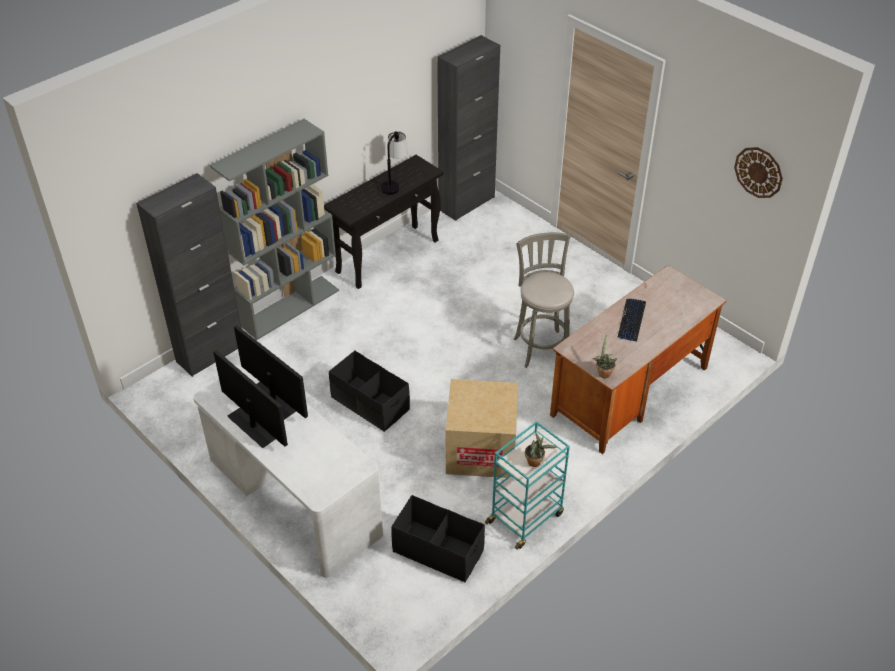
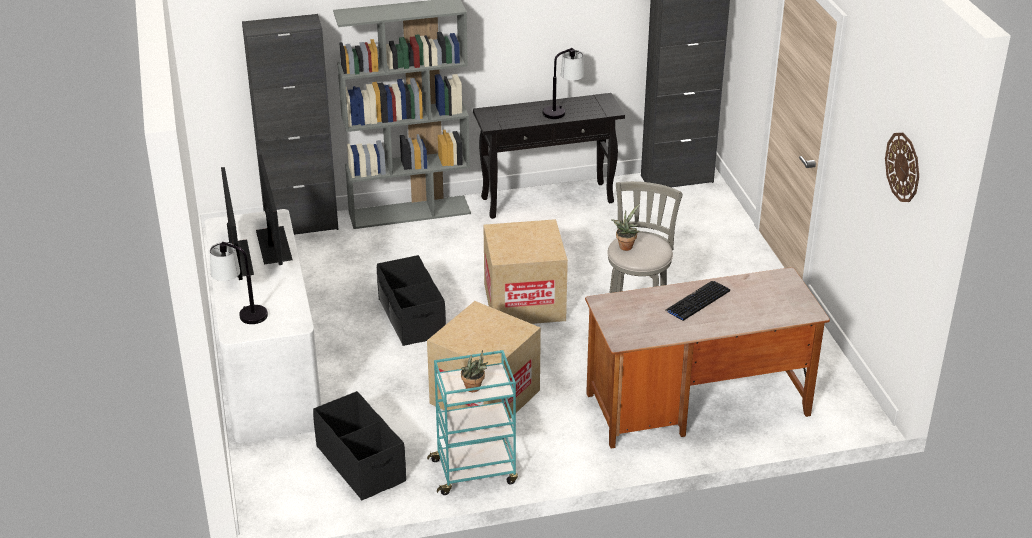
camera: 30 degrees right, 10 degrees down
potted plant [593,335,617,378] -> potted plant moved to [612,204,640,251]
none -> table lamp [210,242,268,324]
none -> cardboard box [483,219,568,324]

